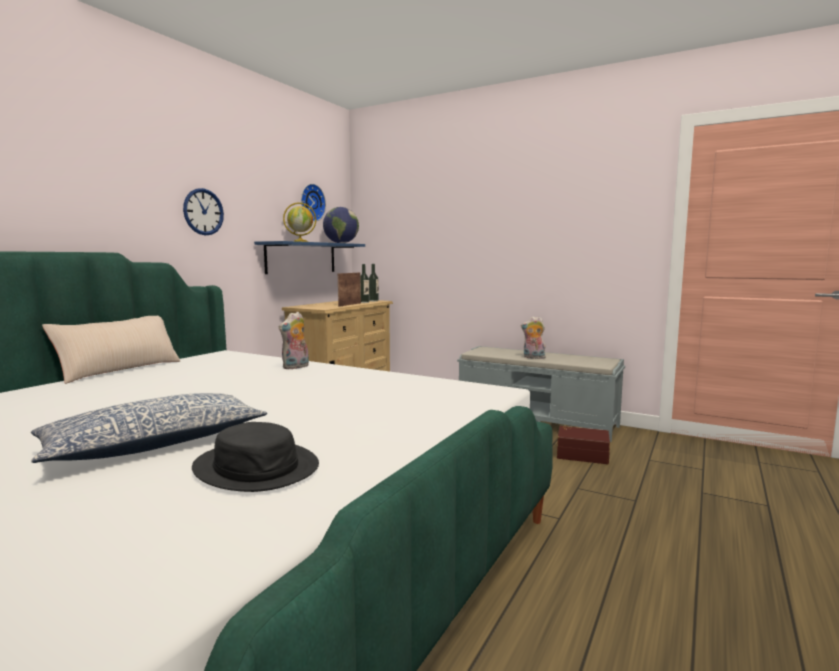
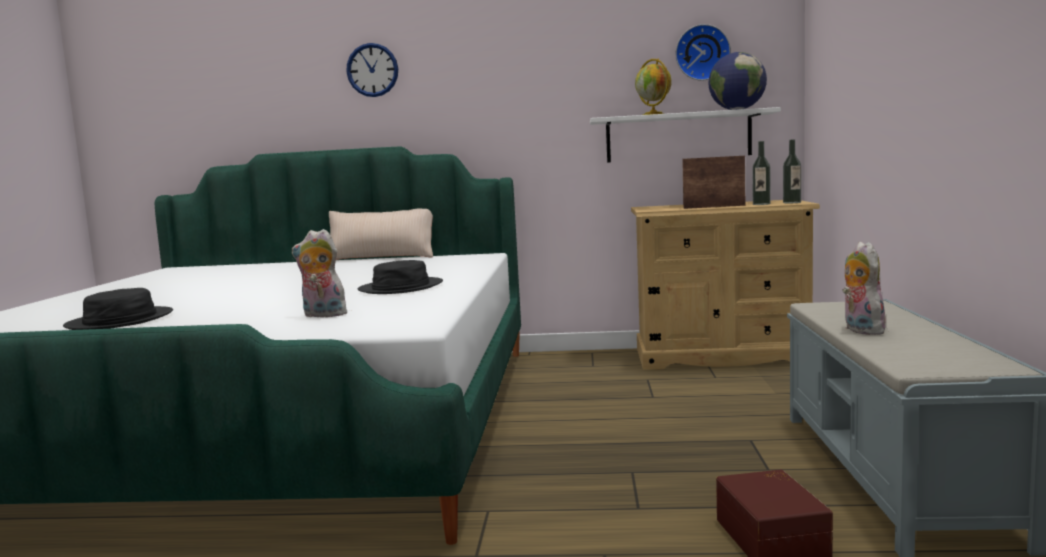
camera: 65 degrees right, 0 degrees up
pillow [31,393,267,463] -> none
wall clock [183,188,224,235] -> wall clock moved to [346,43,398,97]
blue shelf [254,241,365,274] -> white shelf [590,107,781,163]
plush toy [279,312,309,370] -> plush toy moved to [292,229,347,317]
none -> black hat [358,260,443,294]

